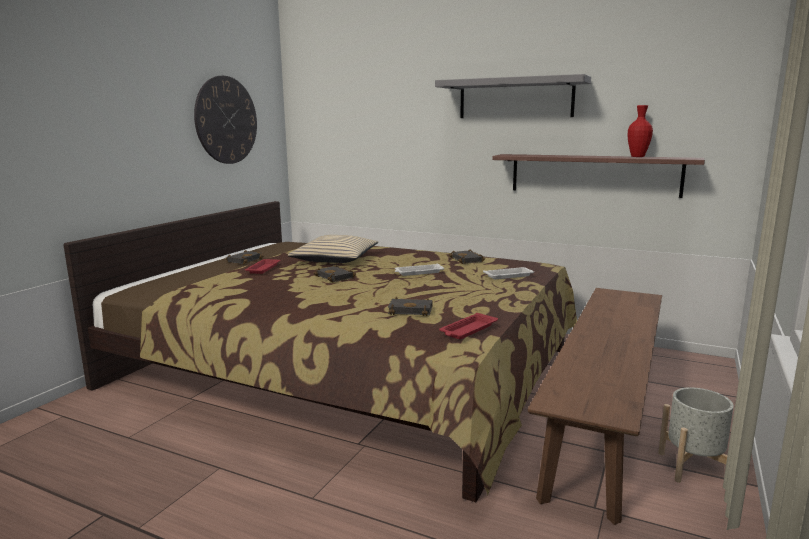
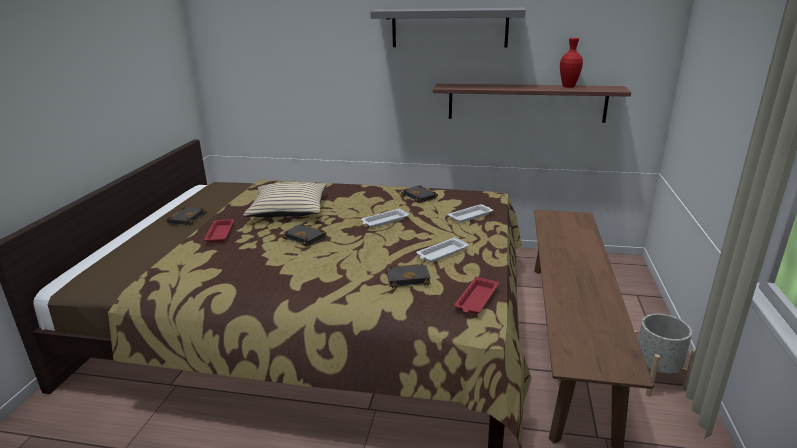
camera: 15 degrees left, 10 degrees up
wall clock [194,76,257,164] -> none
none -> white tray [416,237,469,262]

